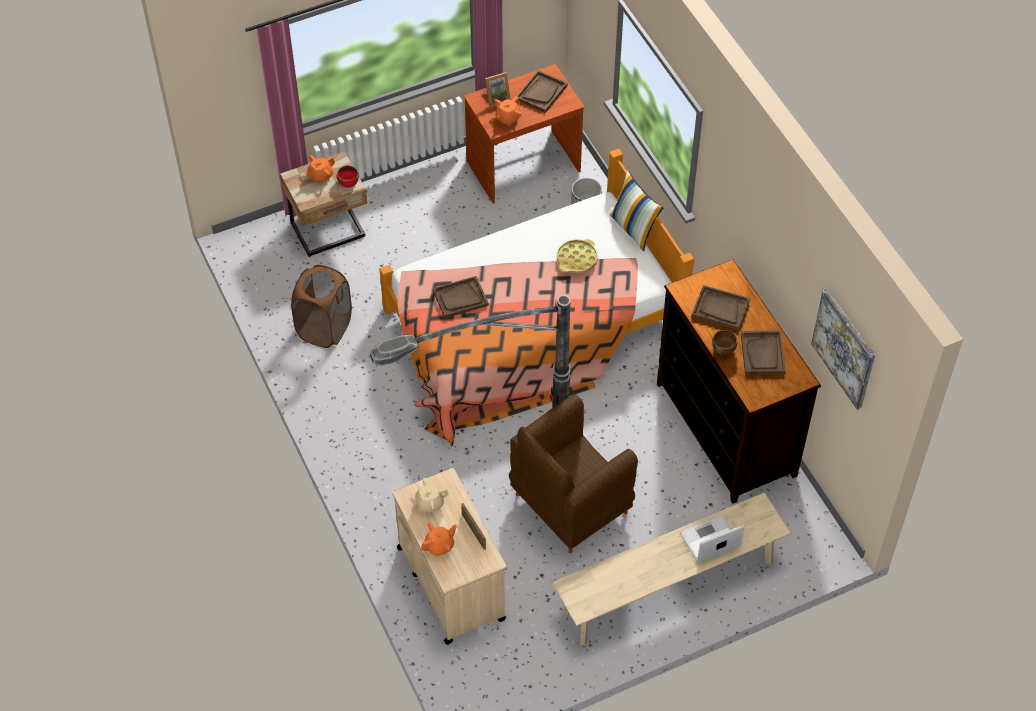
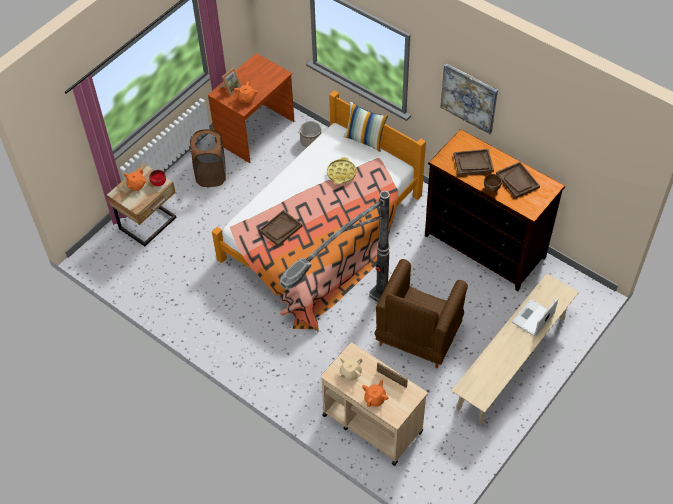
camera: 25 degrees left, 0 degrees up
brown laundry basket [291,265,352,348] -> brown laundry basket moved to [190,129,226,187]
brown tray [516,70,568,113] -> none
picture [811,289,875,410] -> picture moved to [440,63,498,134]

